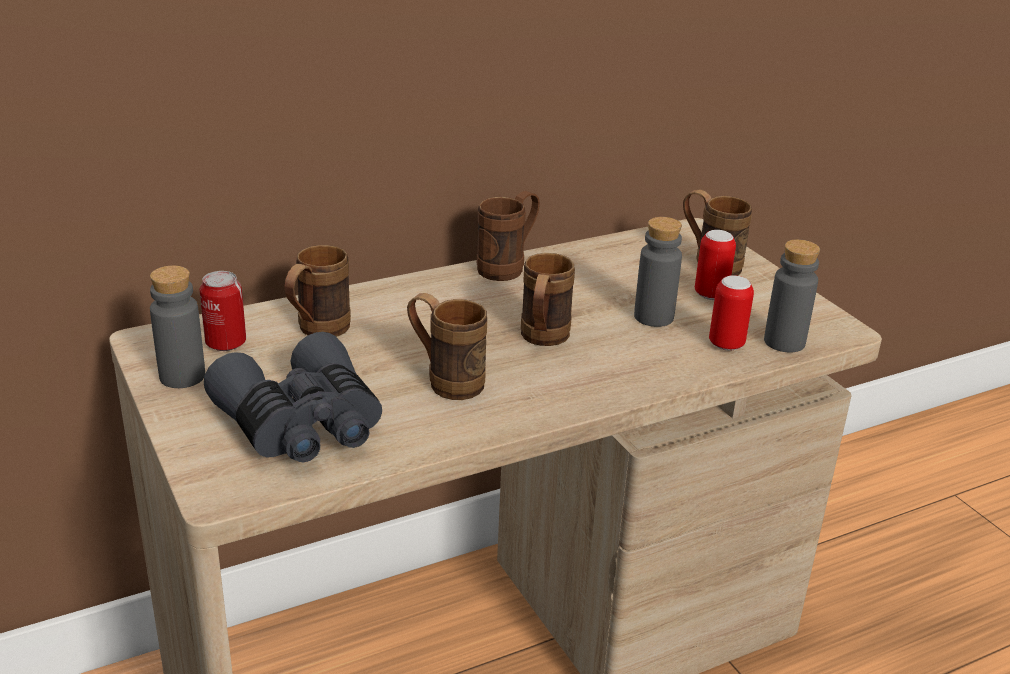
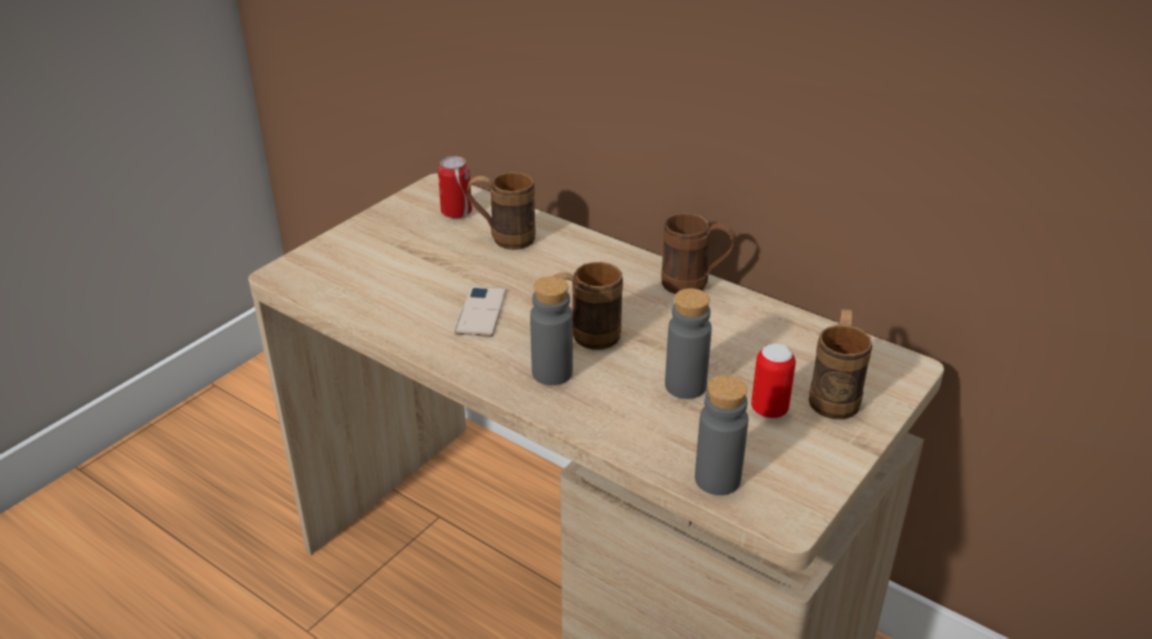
camera: 65 degrees right, 5 degrees up
grey bottle [150,266,205,388] -> grey bottle moved to [530,276,573,385]
grey binoculars [204,332,382,462] -> none
brown mug [407,293,487,400] -> phone [455,286,506,336]
can [709,275,754,351] -> none

